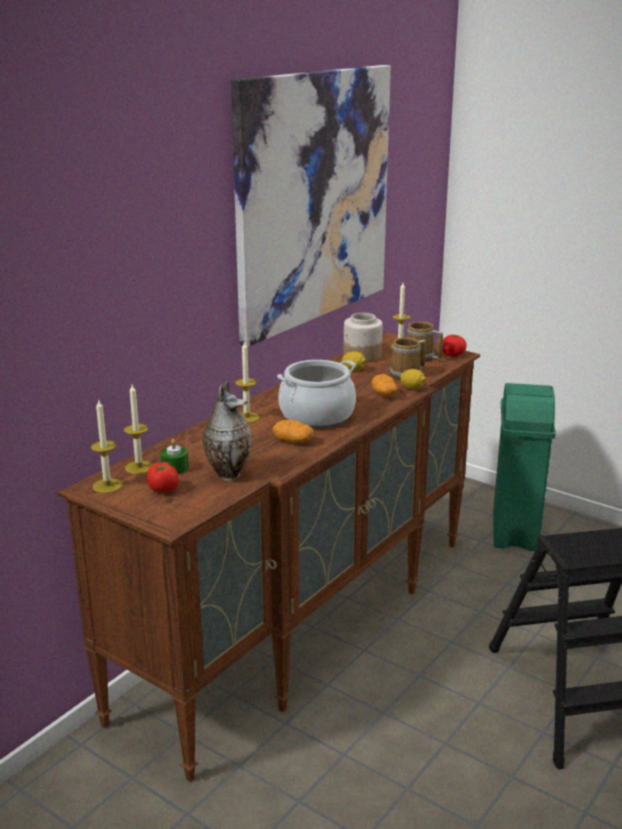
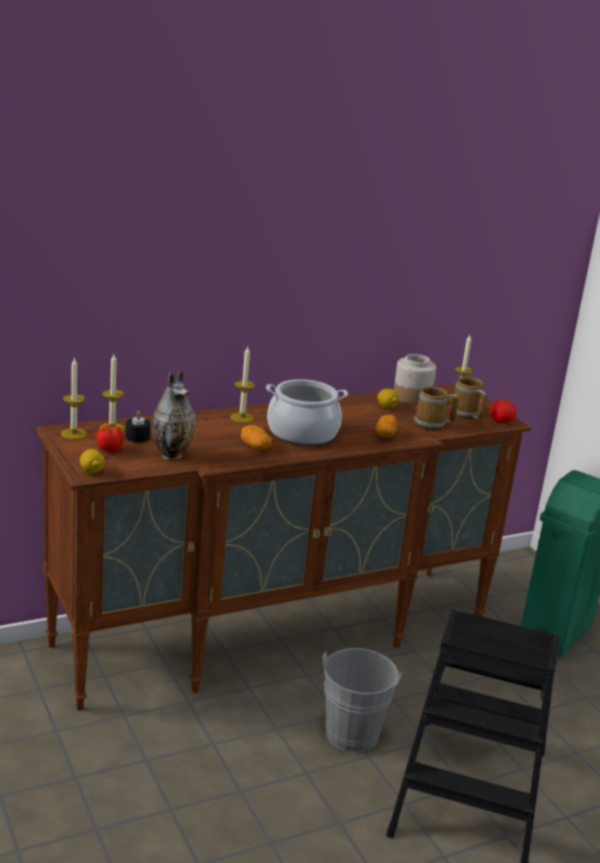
camera: 25 degrees right, 0 degrees up
green candle [160,439,189,474] -> black candle [126,411,151,442]
picture [231,65,391,347] -> none
lemon [400,369,426,389] -> lemon moved to [80,449,105,473]
none -> grey bucket [322,648,402,753]

